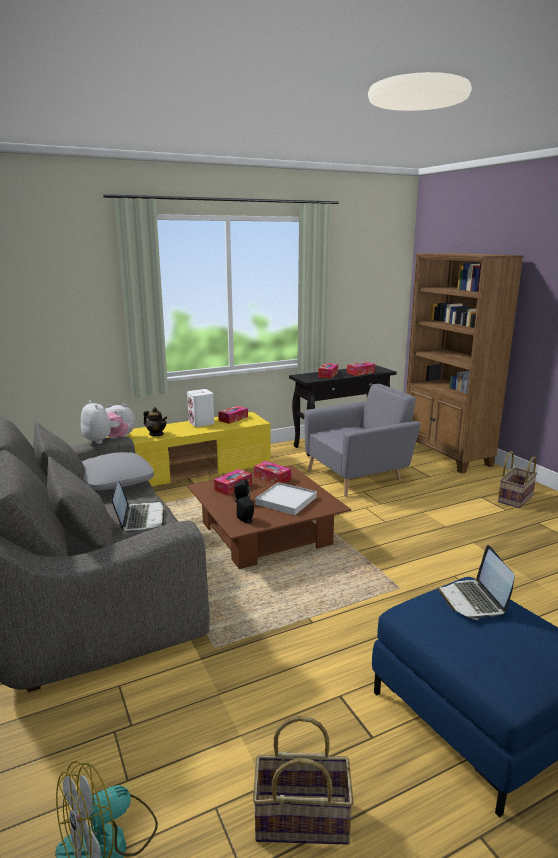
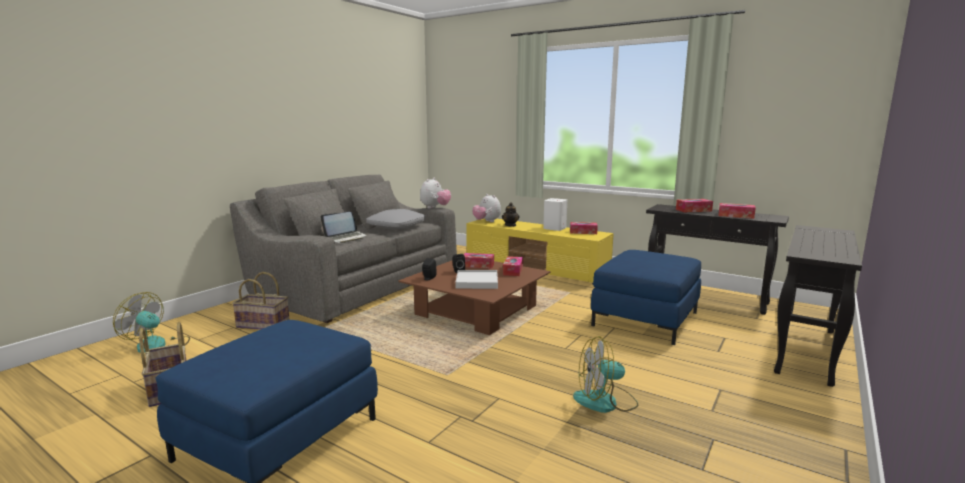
camera: 60 degrees right, 5 degrees down
grey armchair [304,384,420,497] -> blue ottoman [591,250,701,345]
brown bookcase [406,253,523,474] -> black console table [774,225,862,387]
laptop [438,545,515,620] -> none
basket [498,451,537,508] -> basket moved to [232,272,290,330]
none -> fan [573,336,638,413]

